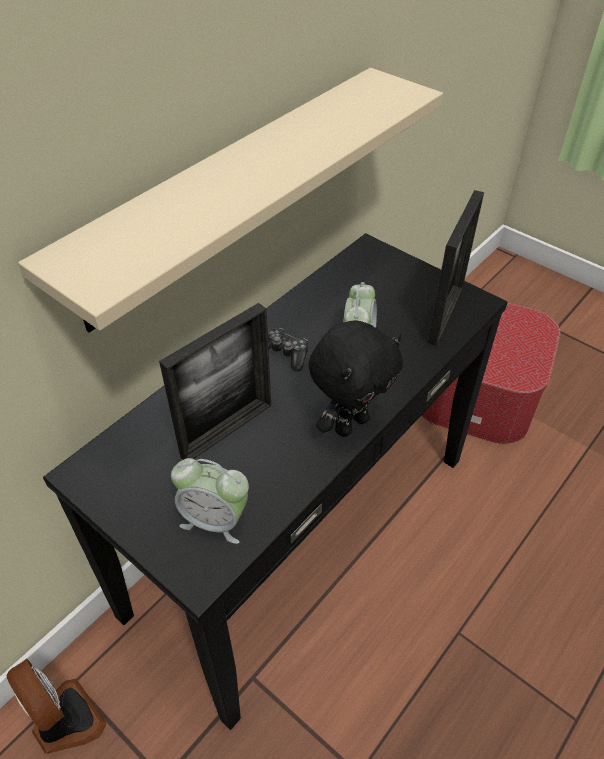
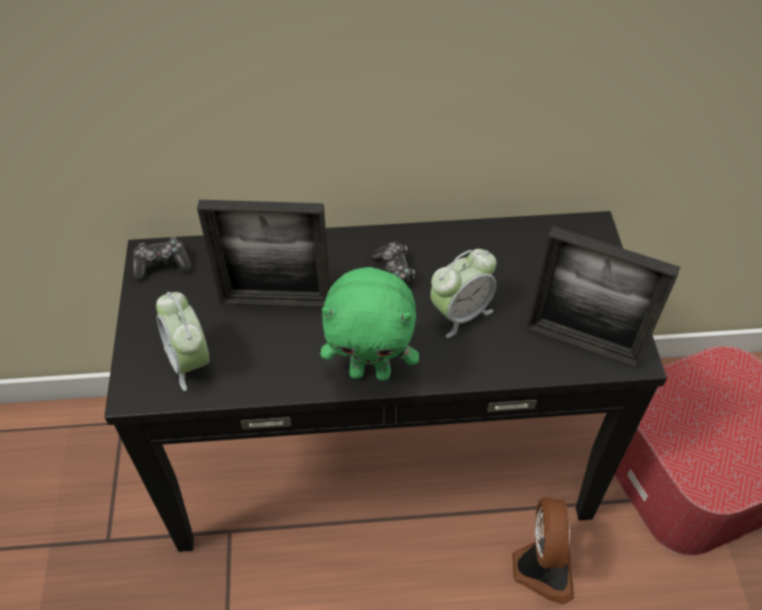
camera: 45 degrees right, 5 degrees up
fan [7,658,107,754] -> fan moved to [512,497,574,604]
beige shelf [18,68,443,333] -> none
black plush toy [309,320,403,437] -> green plush toy [320,267,419,381]
picture frame [428,190,484,346] -> picture frame turned 45 degrees clockwise [527,226,680,368]
none -> game controller [133,238,192,281]

